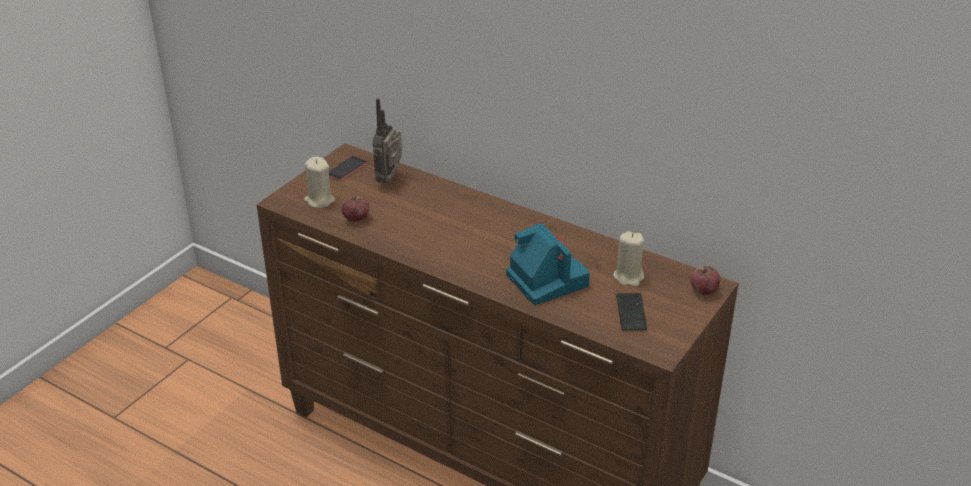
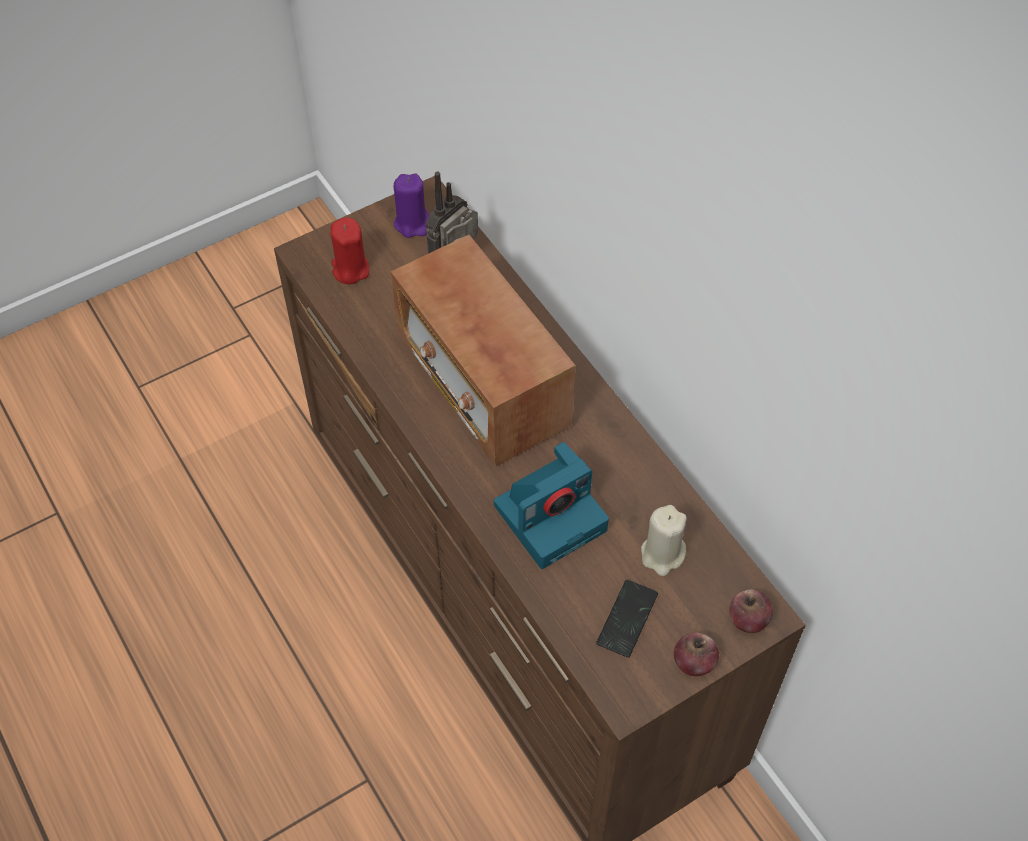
camera: 25 degrees right, 20 degrees up
beige candle [304,156,335,208] -> red candle [331,218,369,284]
phone [329,156,368,181] -> purple candle [393,173,429,238]
apple [342,196,370,222] -> apple moved to [674,632,719,676]
camera [506,223,590,305] -> camera turned 60 degrees clockwise [494,442,609,569]
none -> radio [391,235,576,467]

